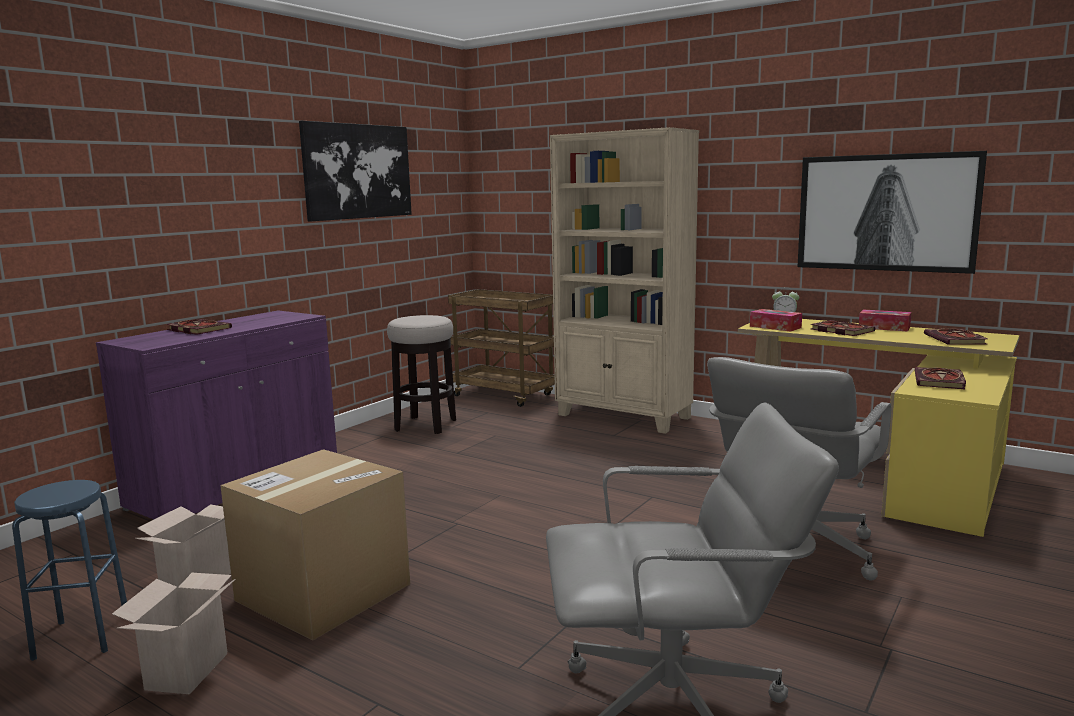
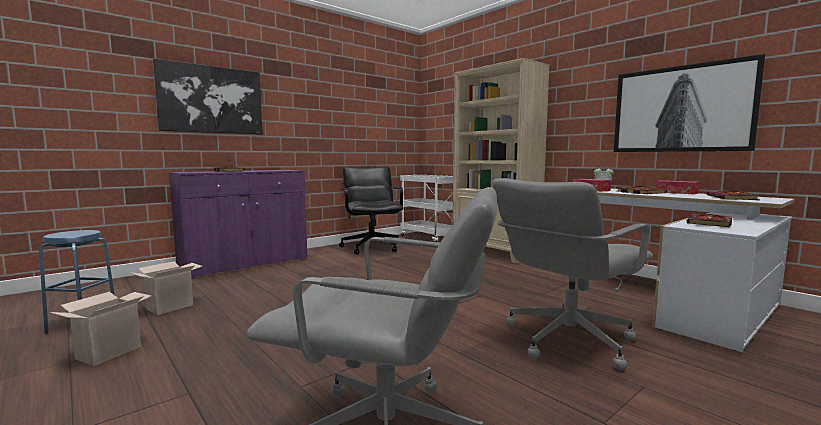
camera: 15 degrees right, 5 degrees down
cardboard box [220,449,410,640] -> none
picture [299,121,412,222] -> picture moved to [153,58,262,135]
stool [387,315,456,434] -> black office chair [339,166,404,255]
brown cart [448,289,555,407] -> white cart [400,175,453,242]
yellow desk [738,319,1020,537] -> white desk [567,188,795,352]

